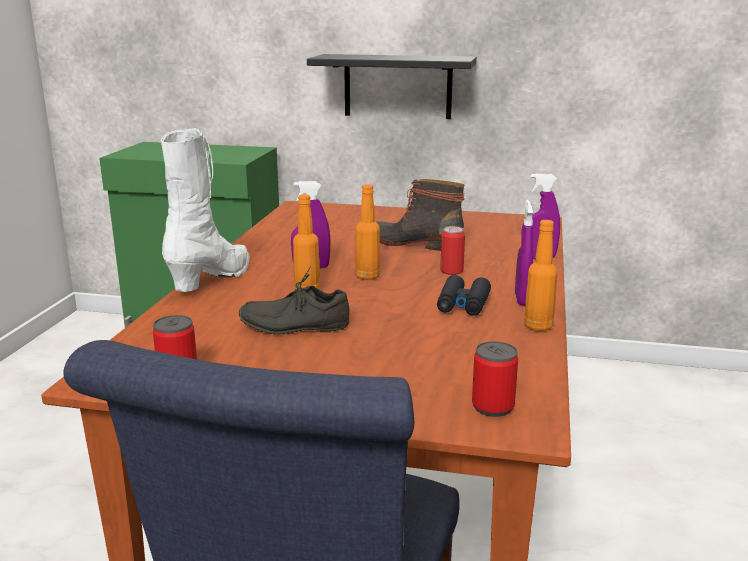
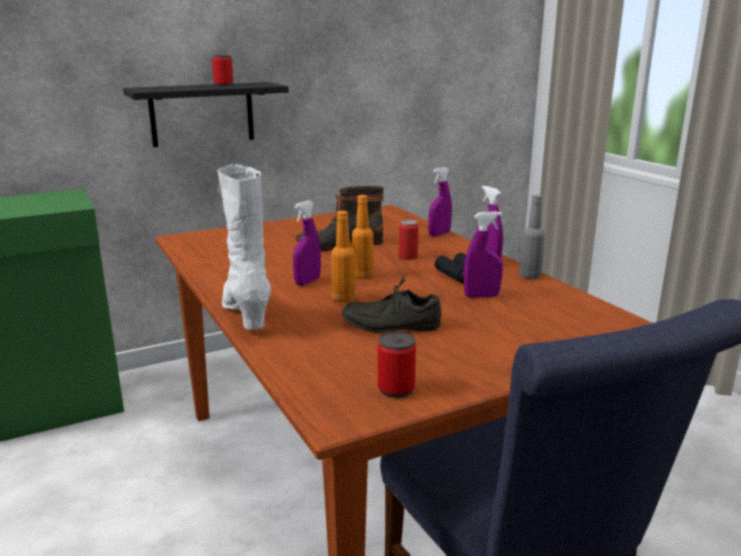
camera: 40 degrees left, 0 degrees up
grey shoe [239,266,350,334] -> grey shoe turned 45 degrees clockwise [342,273,441,333]
can [472,341,518,417] -> can moved to [212,55,233,86]
orange bottle [524,220,558,331] -> grey bottle [519,195,545,279]
none -> purple spray bottle [464,211,503,298]

